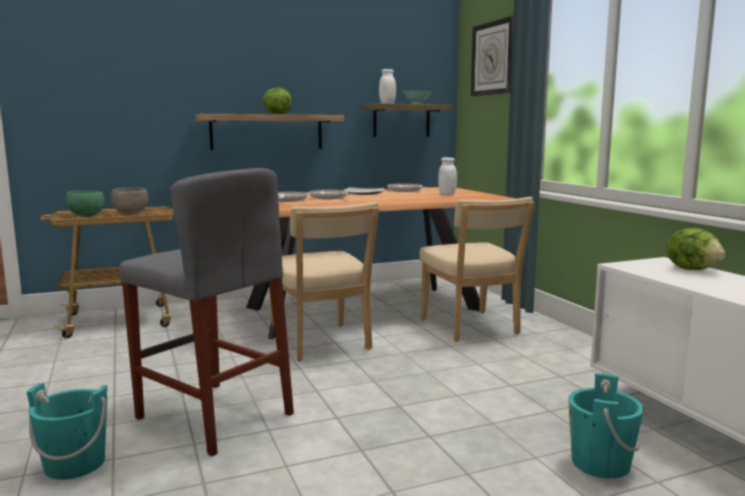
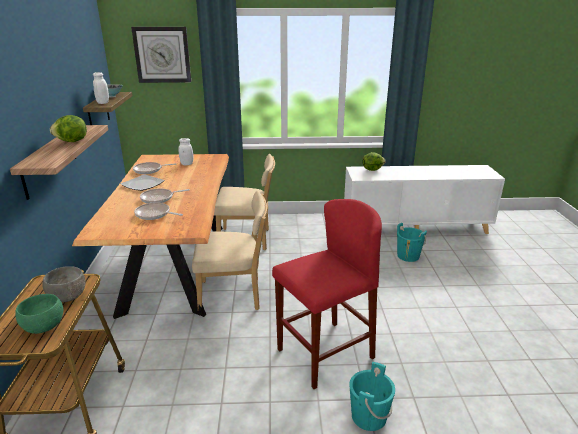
camera: 70 degrees left, 15 degrees up
grey stool [119,168,294,456] -> red stool [272,199,382,389]

